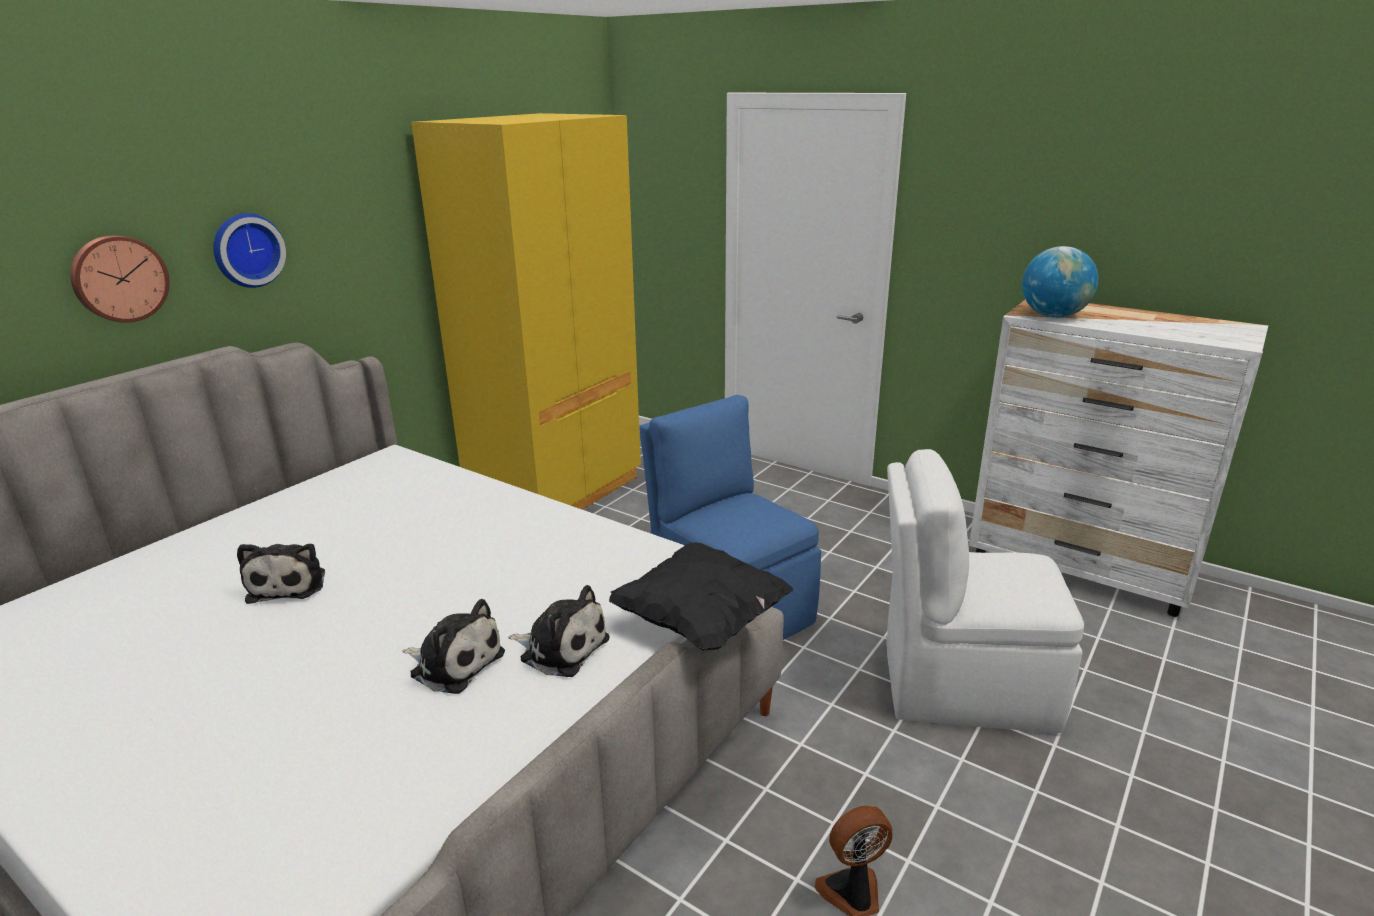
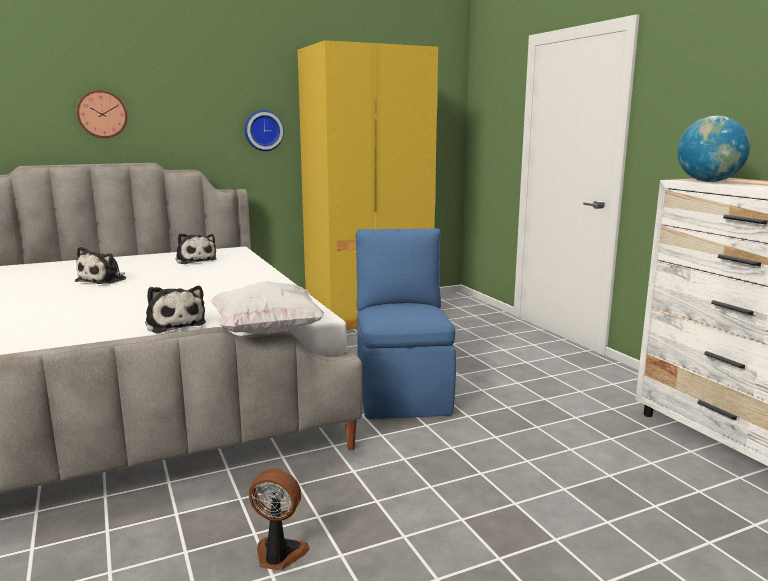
camera: 30 degrees right, 10 degrees down
wall clock [213,213,286,288] -> wall clock moved to [245,110,284,151]
plush toy [403,599,505,694] -> plush toy moved to [176,233,216,264]
black pillow [609,542,793,650] -> white pillow [210,281,325,334]
white chair [886,449,1084,733] -> none

